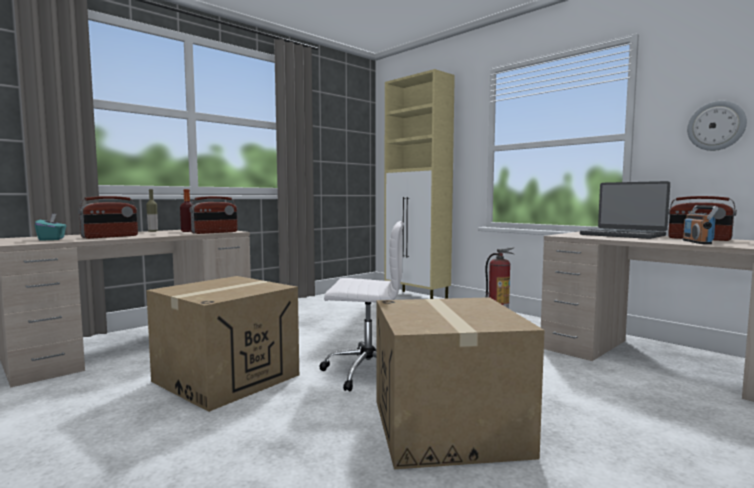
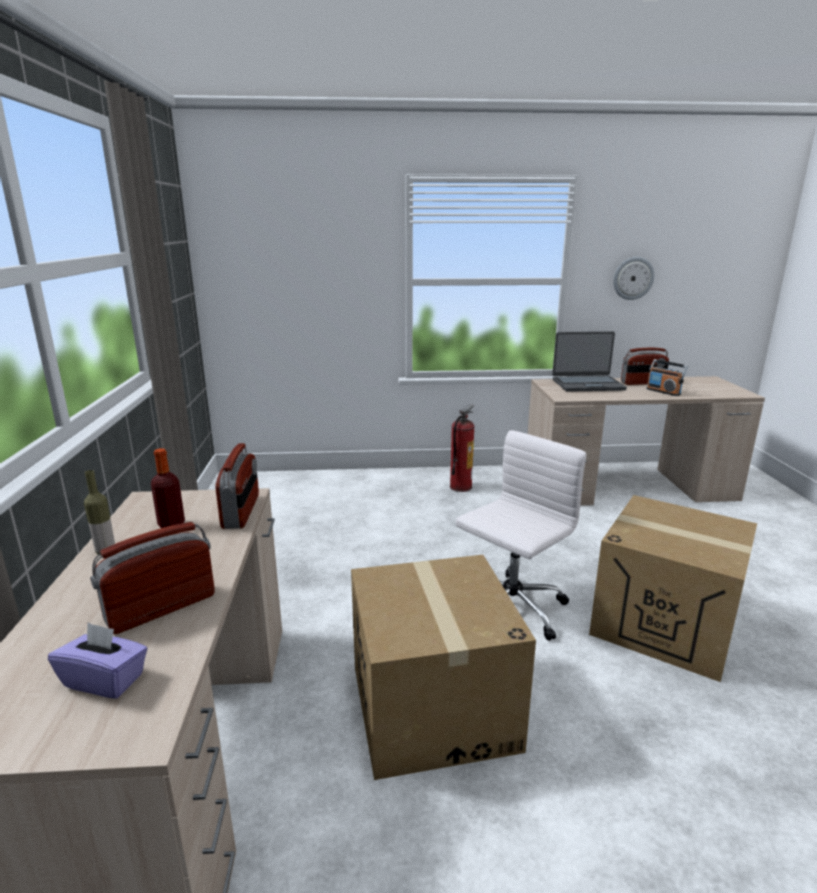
camera: 50 degrees left, 15 degrees up
turquoise tissue box [35,214,66,241] -> purple tissue box [48,622,148,699]
radio [78,196,138,239] -> radio turned 120 degrees counterclockwise [90,522,215,634]
beige cabinet [384,69,455,299] -> none

